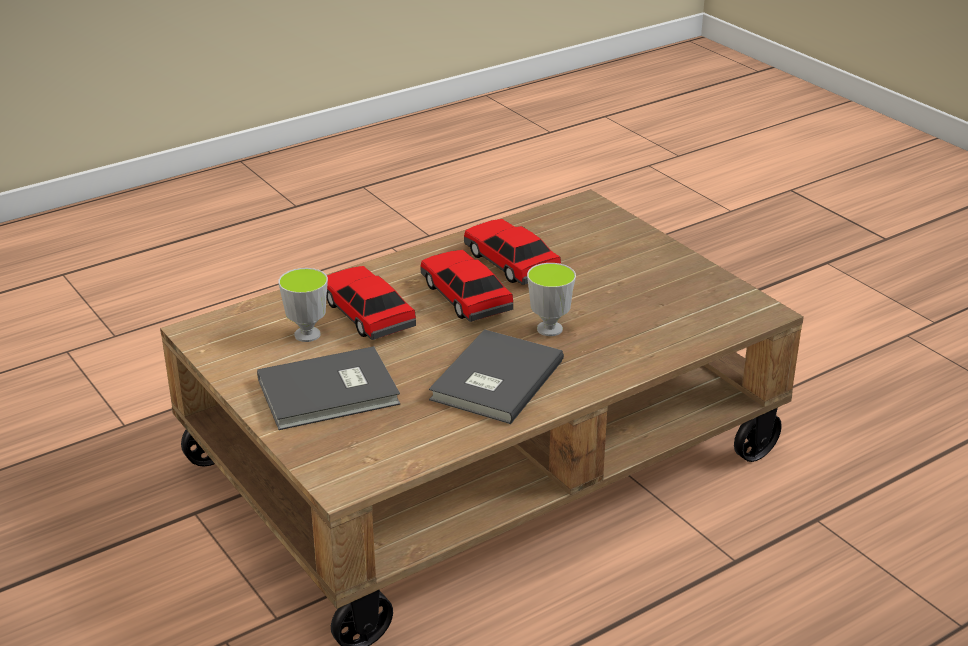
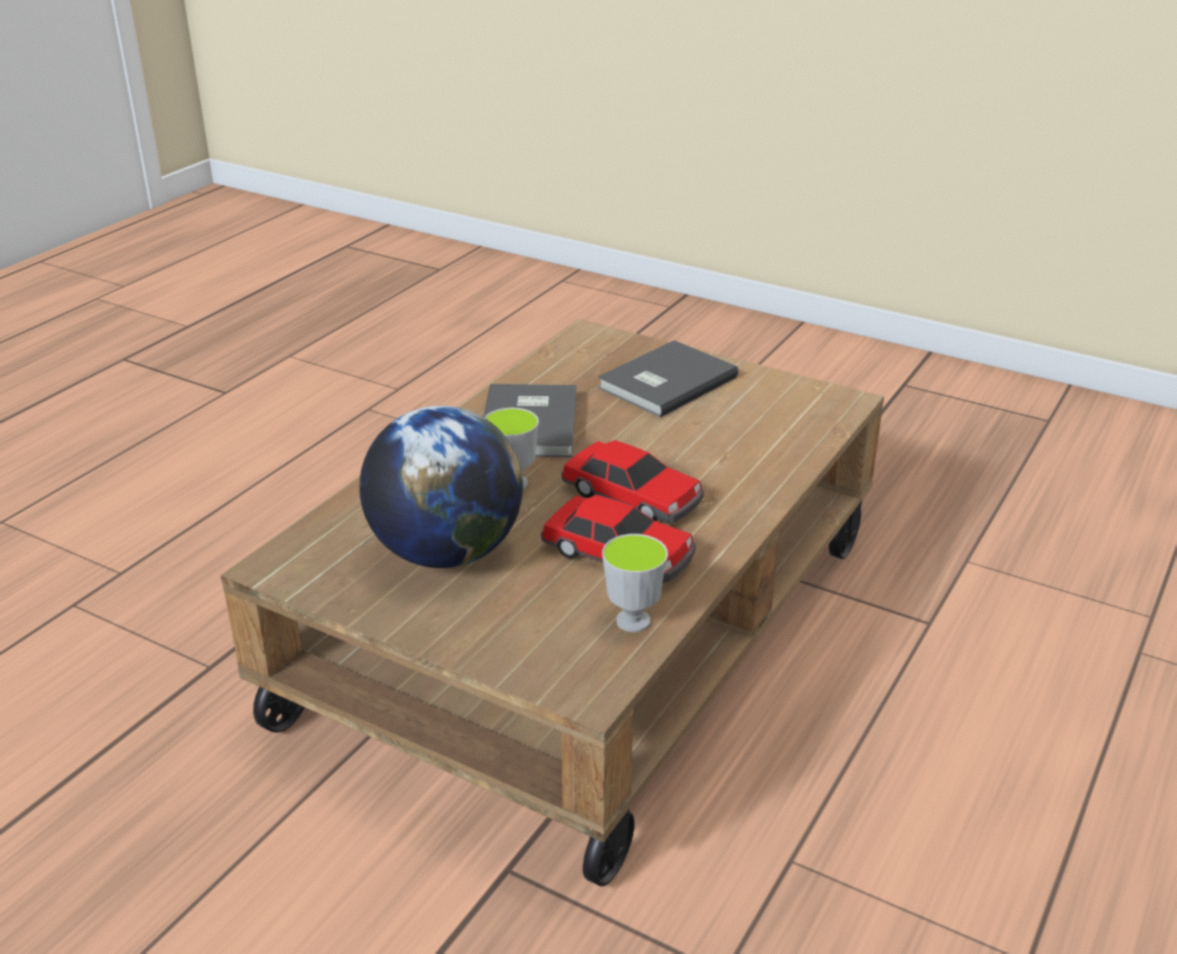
camera: 155 degrees right, 0 degrees up
cup [278,268,328,342] -> cup moved to [602,534,668,632]
toy car [327,266,416,340] -> none
none -> globe [359,406,523,568]

